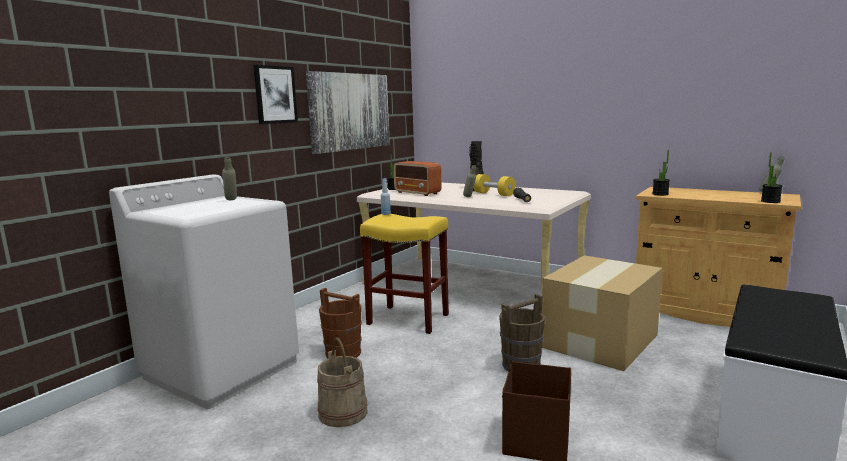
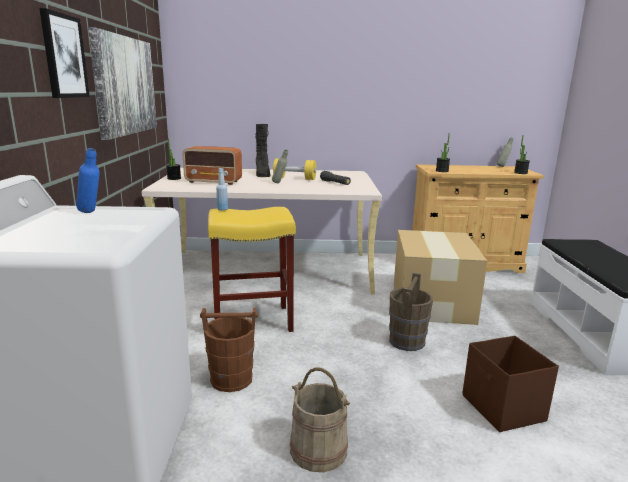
camera: 35 degrees left, 5 degrees up
grey bottle [222,157,237,200] -> blue bottle [76,148,100,213]

